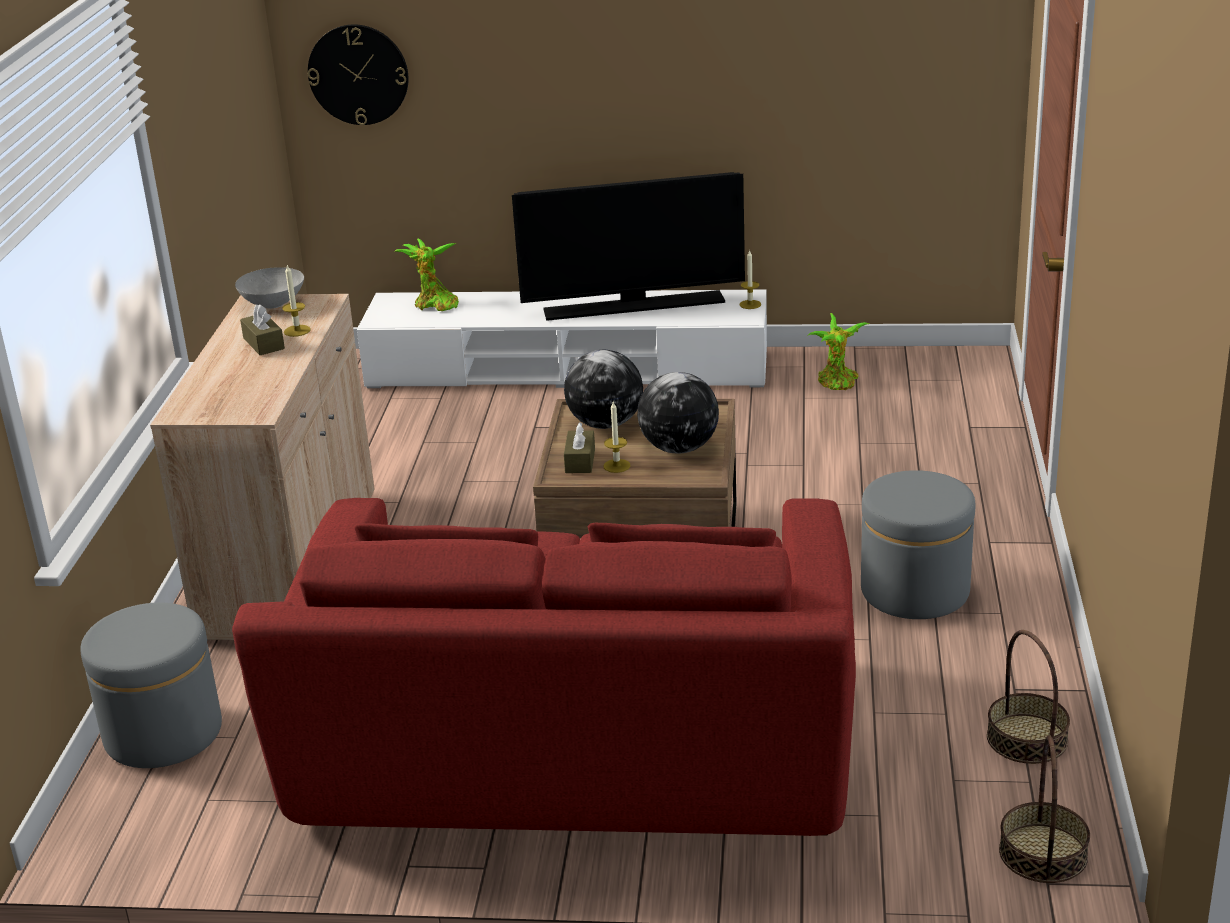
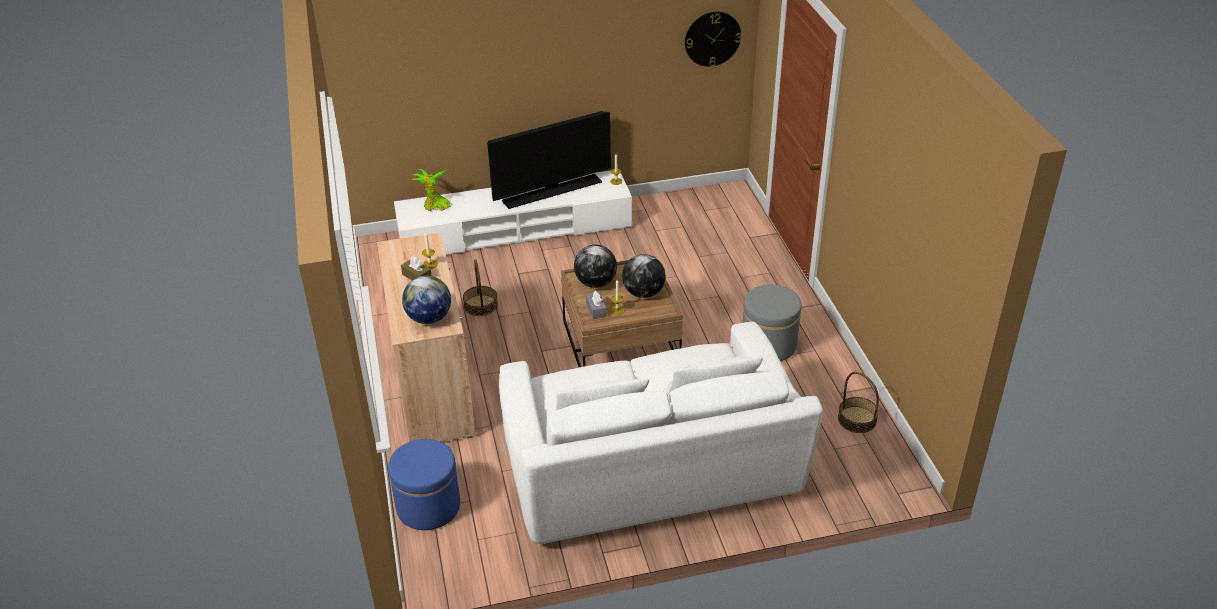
camera: 20 degrees left, 10 degrees up
grey ottoman [80,603,222,768] -> blue ottoman [388,439,460,530]
red sofa [232,498,856,836] -> white sofa [499,322,823,544]
grey bowl [235,267,304,309] -> none
wall clock [308,24,409,125] -> wall clock moved to [685,12,741,67]
brown tissue box [564,422,595,473] -> grey tissue box [586,291,607,319]
potted plant [807,313,869,390] -> none
basket [999,735,1090,883] -> basket moved to [463,259,498,316]
none -> globe [402,275,451,324]

